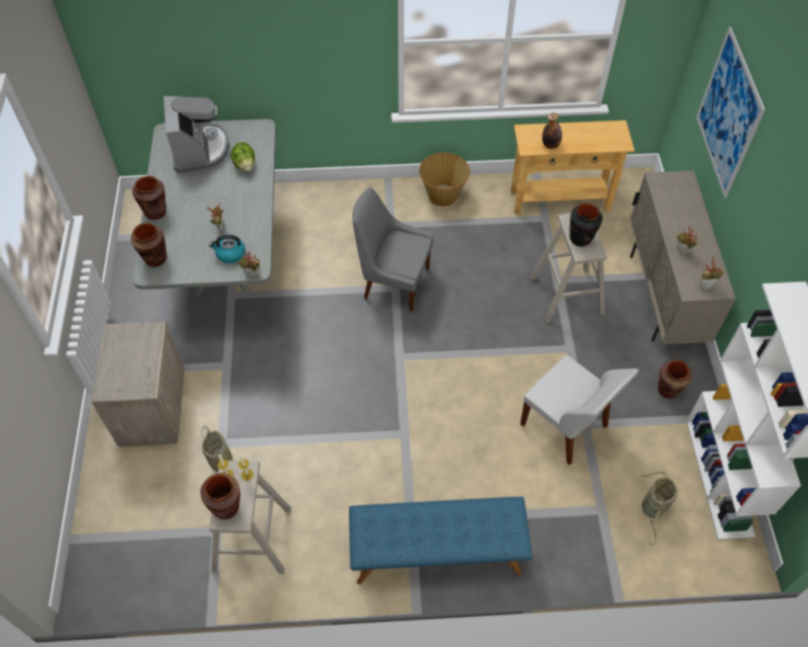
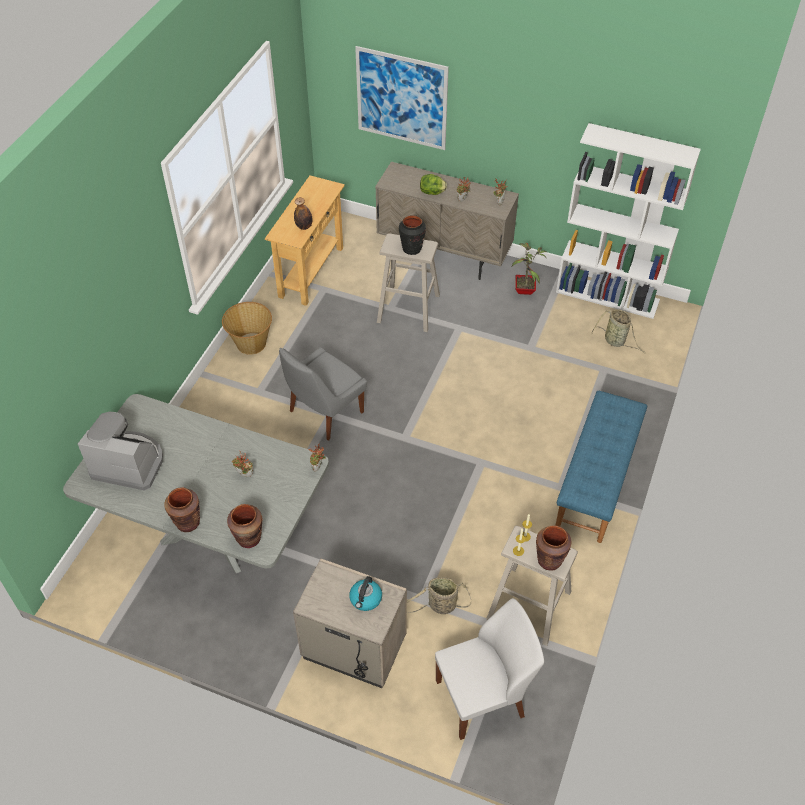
camera: 65 degrees left, 5 degrees down
kettle [209,235,245,263] -> kettle moved to [349,576,382,611]
lettuce [231,142,255,172] -> lettuce moved to [420,174,447,195]
white chair [520,355,639,465] -> white chair moved to [435,598,544,740]
brown vase [658,360,692,398] -> potted plant [512,243,547,295]

